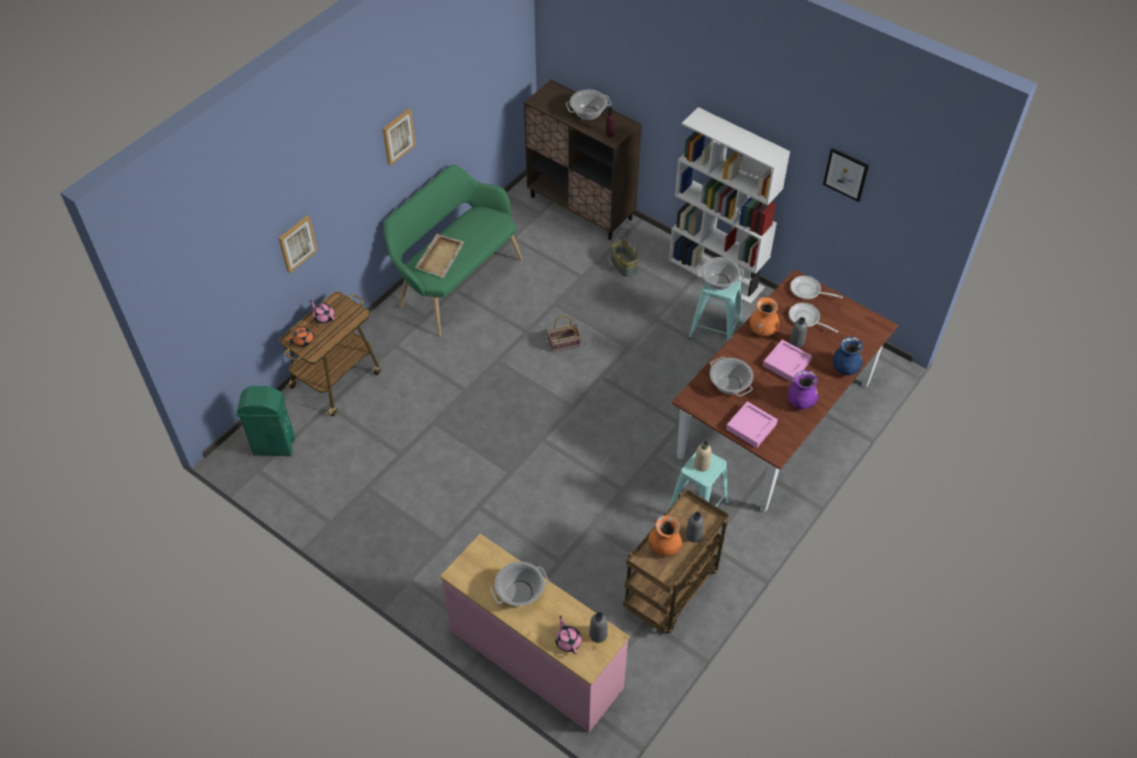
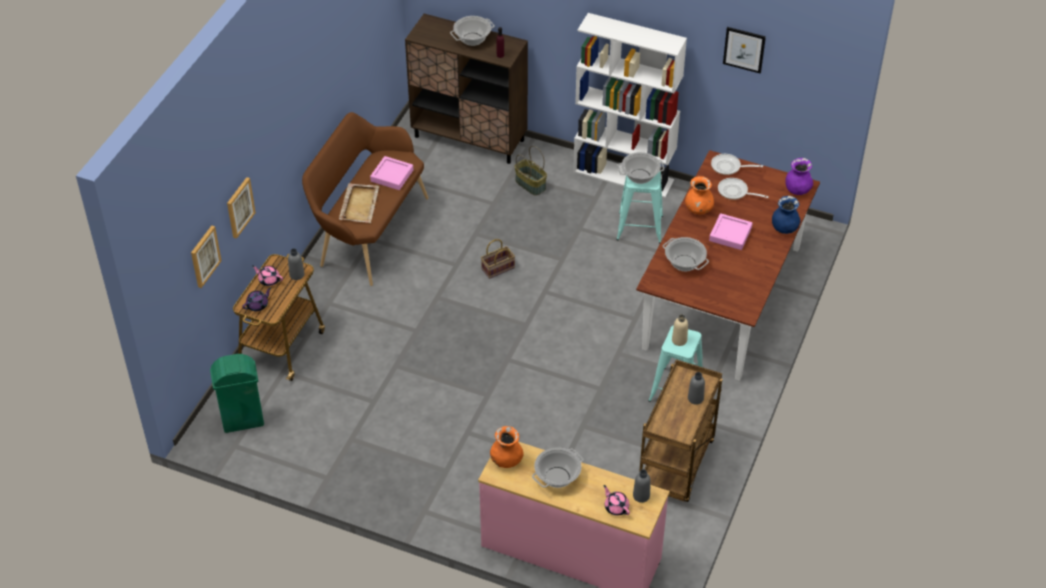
camera: 15 degrees left, 5 degrees down
orange teapot [286,326,319,347] -> purple teapot [242,287,271,311]
picture [383,108,416,166] -> picture moved to [191,225,222,288]
green bench [384,165,523,337] -> brown bench [302,112,429,286]
orange vase [648,515,682,556] -> orange vase moved to [490,426,524,468]
pink tray [726,401,778,448] -> pink tray moved to [370,156,414,190]
purple vase [788,370,818,410] -> purple vase moved to [785,158,813,195]
grey bottle [789,317,807,348] -> grey bottle moved to [288,248,305,280]

